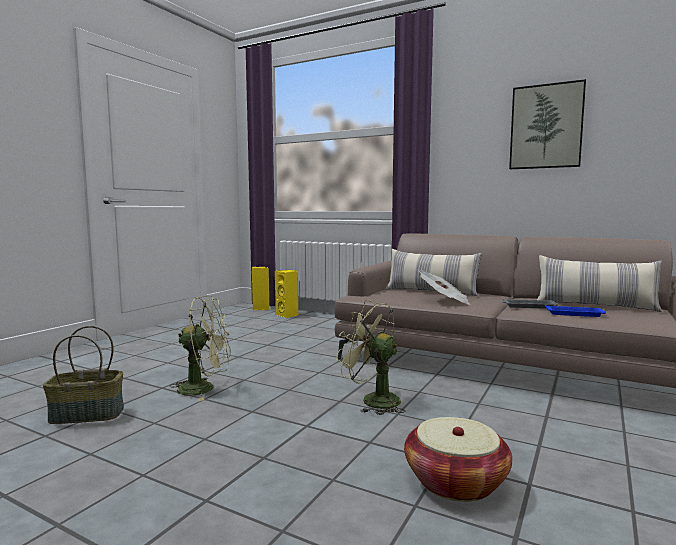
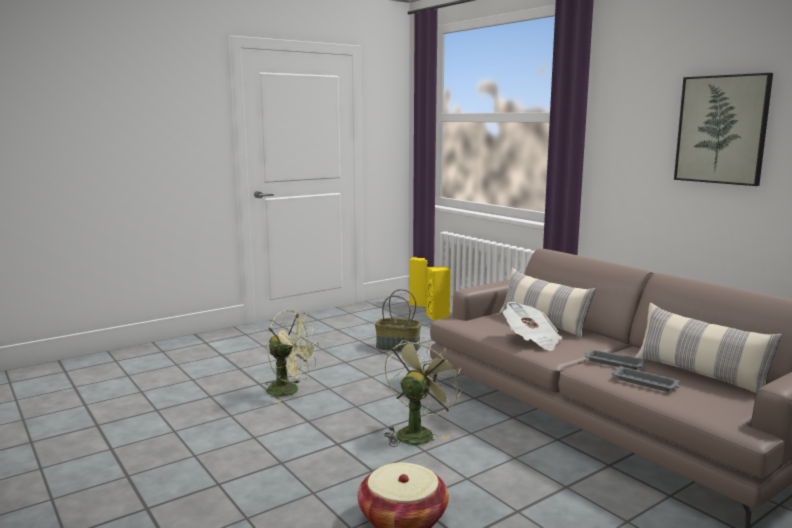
camera: 25 degrees right, 5 degrees up
basket [43,326,124,424] -> basket moved to [375,289,421,352]
green fan [336,300,405,415] -> green fan turned 60 degrees clockwise [384,337,462,447]
blue tray [545,305,606,317] -> grey tray [612,366,679,392]

